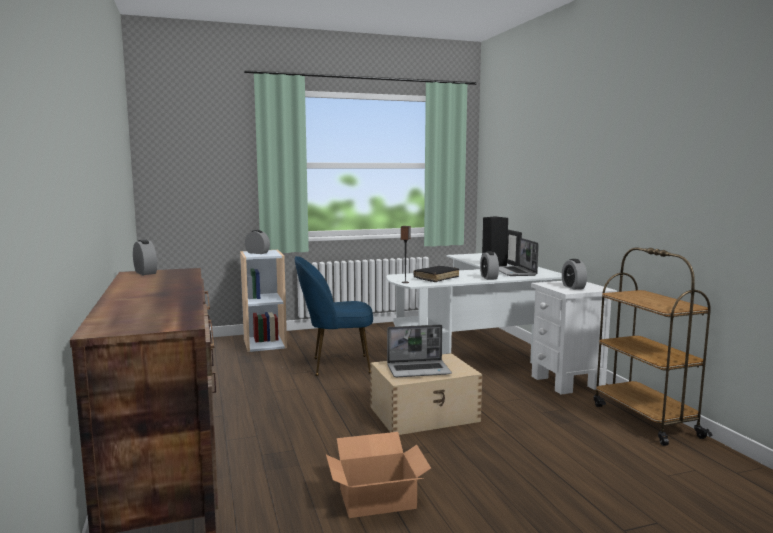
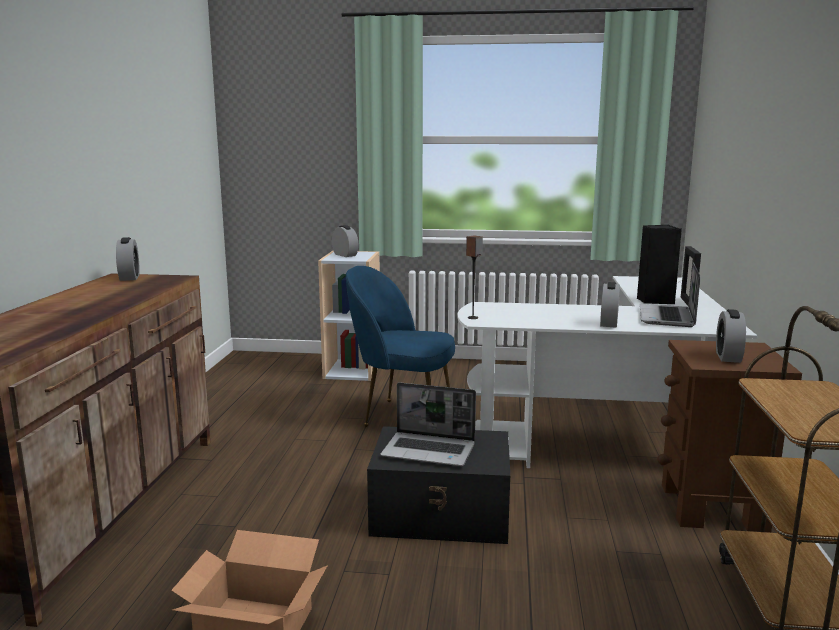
camera: 25 degrees right, 5 degrees up
beige storage box [370,353,482,435] -> black storage box [367,426,510,544]
black book [413,266,459,282] -> none
white nightstand [531,281,617,395] -> brown nightstand [657,340,802,532]

